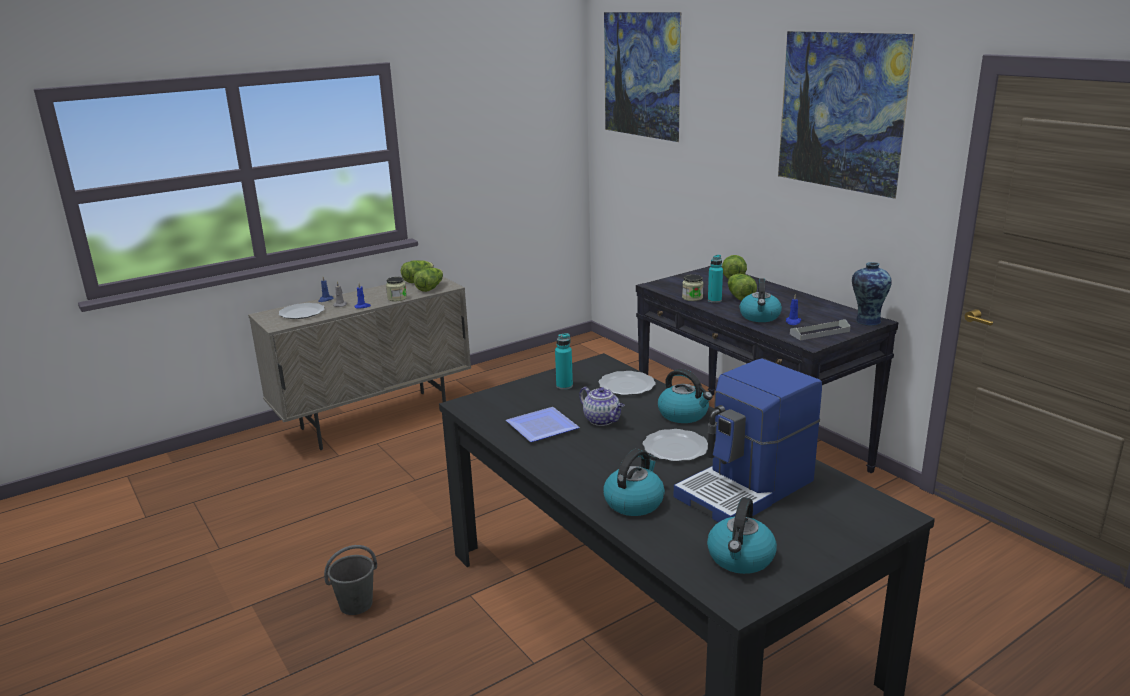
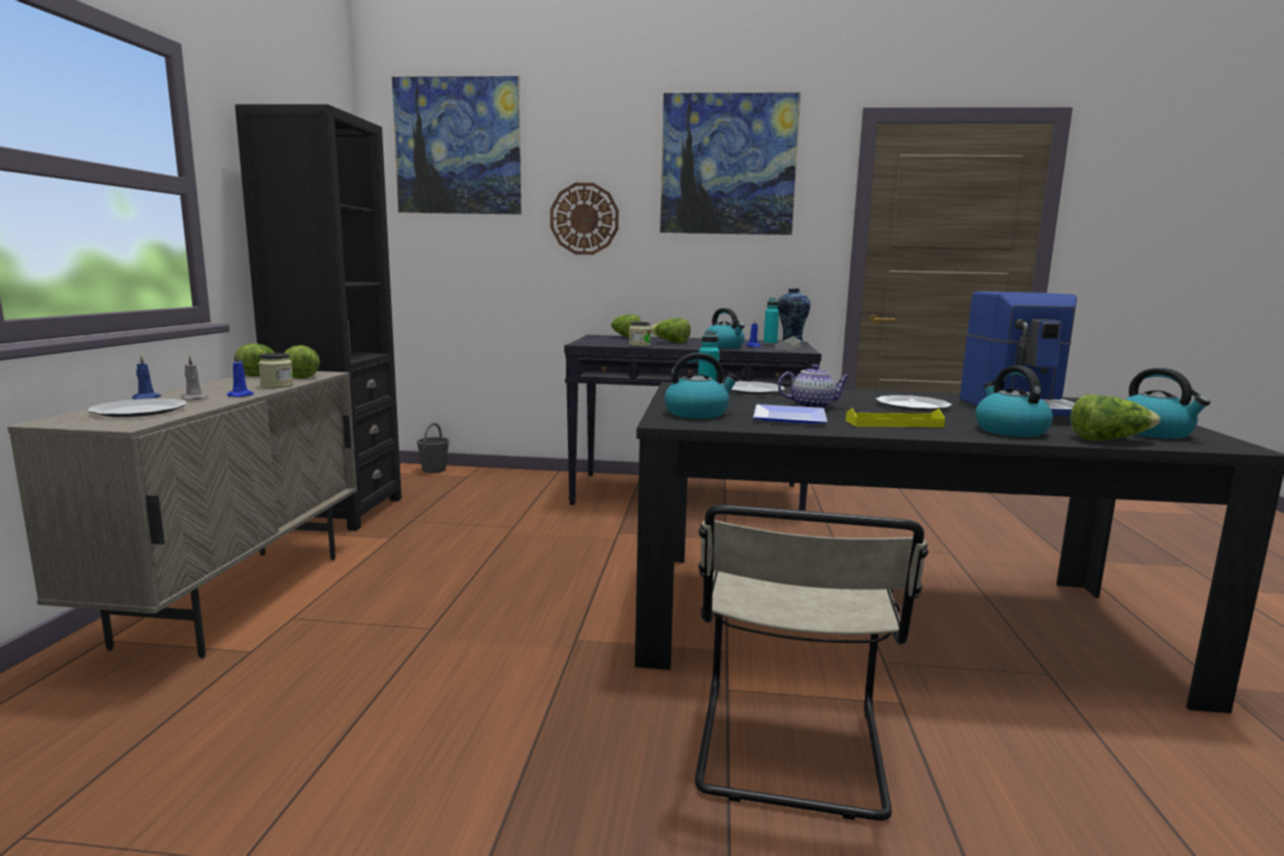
camera: 50 degrees left, 10 degrees down
grey bucket [324,545,377,615] -> grey bucket moved to [417,423,449,473]
kettle [658,369,713,423] -> kettle moved to [665,352,739,419]
turquoise bottle [708,255,723,303] -> turquoise bottle moved to [763,298,779,345]
none -> black bookcase [235,104,402,531]
none -> wall clock [550,183,619,255]
none -> beige chair [695,504,929,821]
none -> yellow tray [846,408,945,427]
none -> lettuce [1070,394,1160,441]

